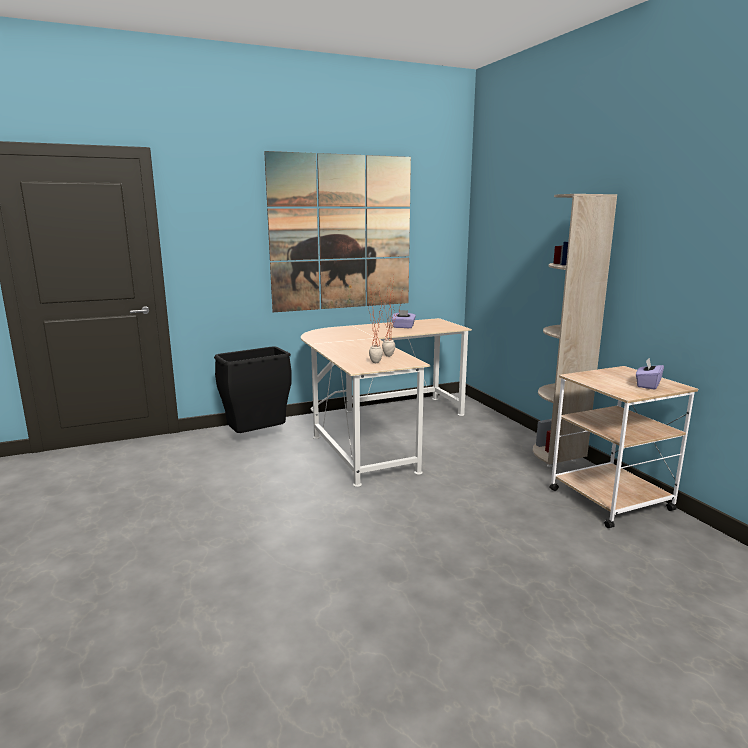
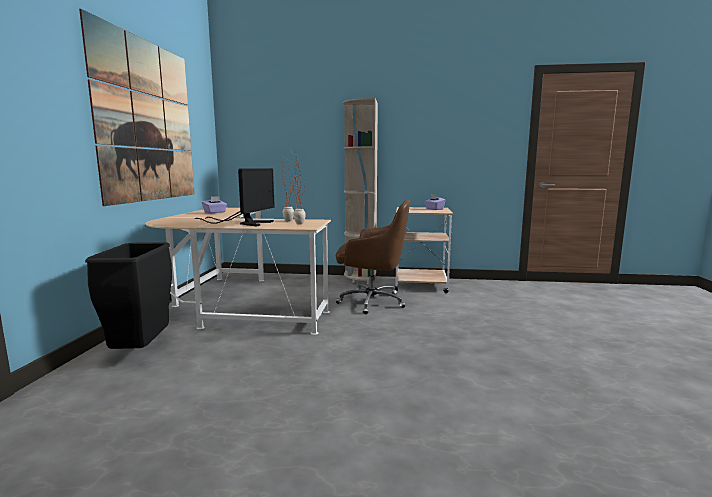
camera: 60 degrees left, 5 degrees down
none -> monitor [195,168,275,227]
none -> brown office chair [335,199,411,314]

